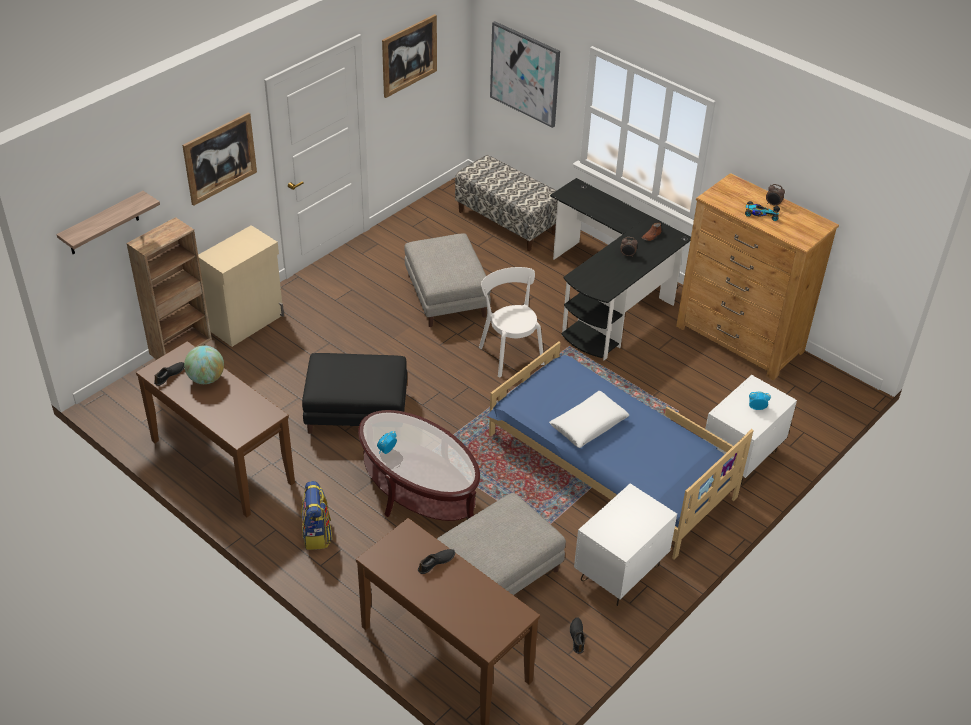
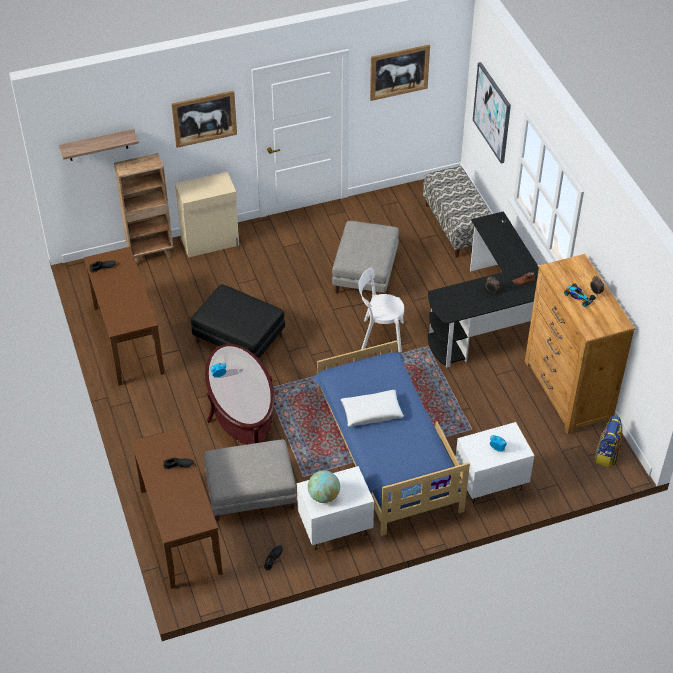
camera: 30 degrees right, 5 degrees up
globe [184,345,224,384] -> globe moved to [308,470,340,503]
backpack [301,481,332,550] -> backpack moved to [595,415,623,467]
white chair [479,267,544,377] -> white chair turned 90 degrees counterclockwise [358,268,404,352]

